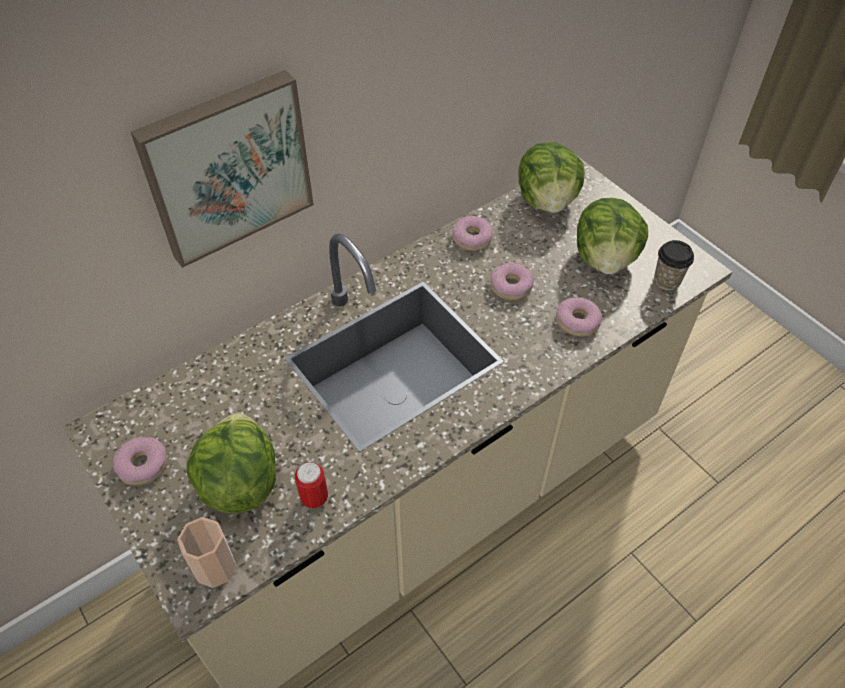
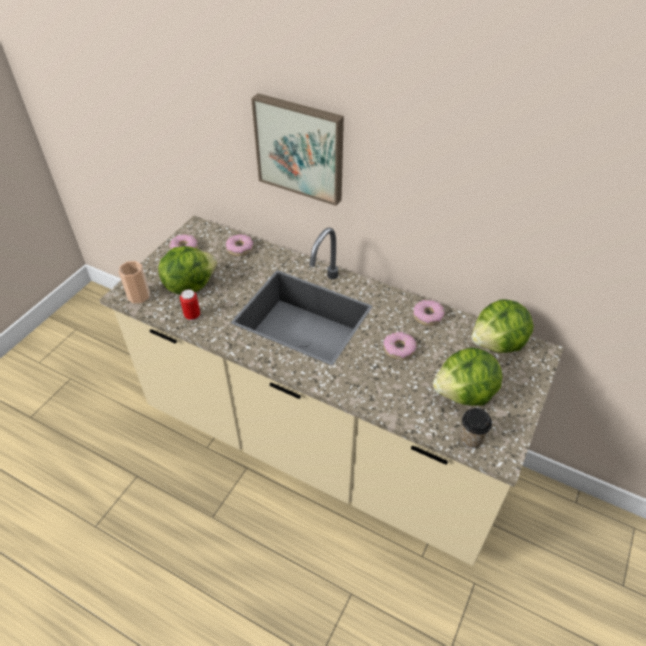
camera: 65 degrees right, 5 degrees down
donut [556,297,603,337] -> donut moved to [226,234,253,256]

